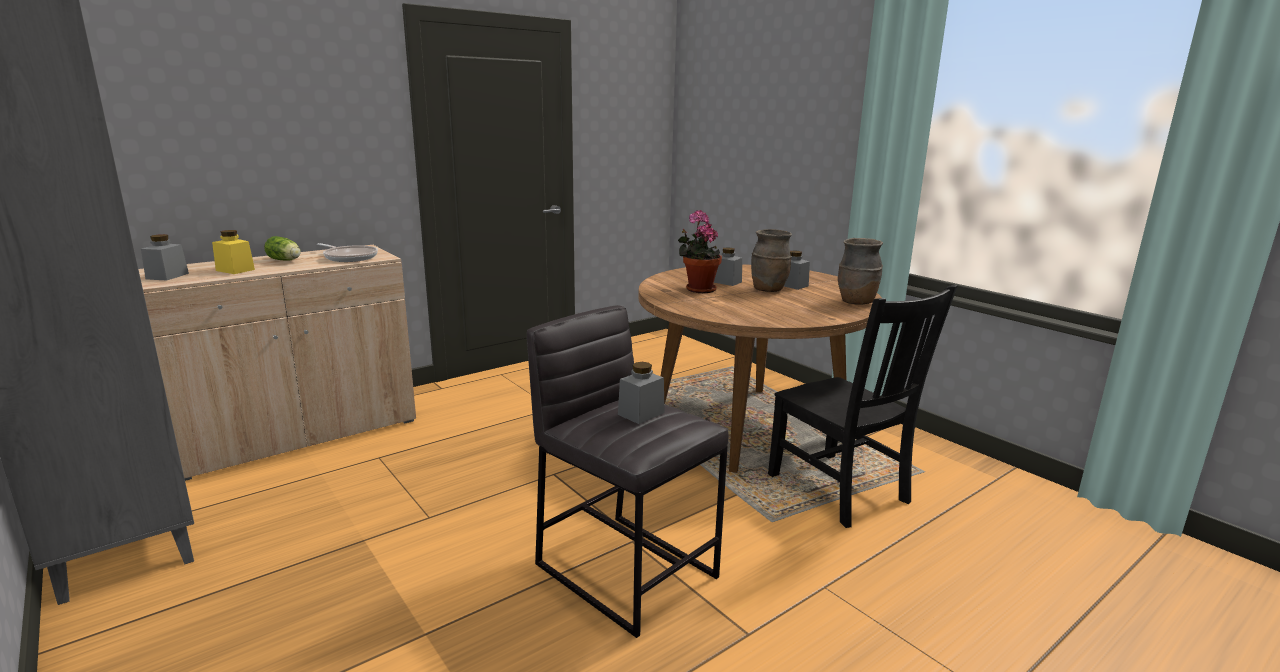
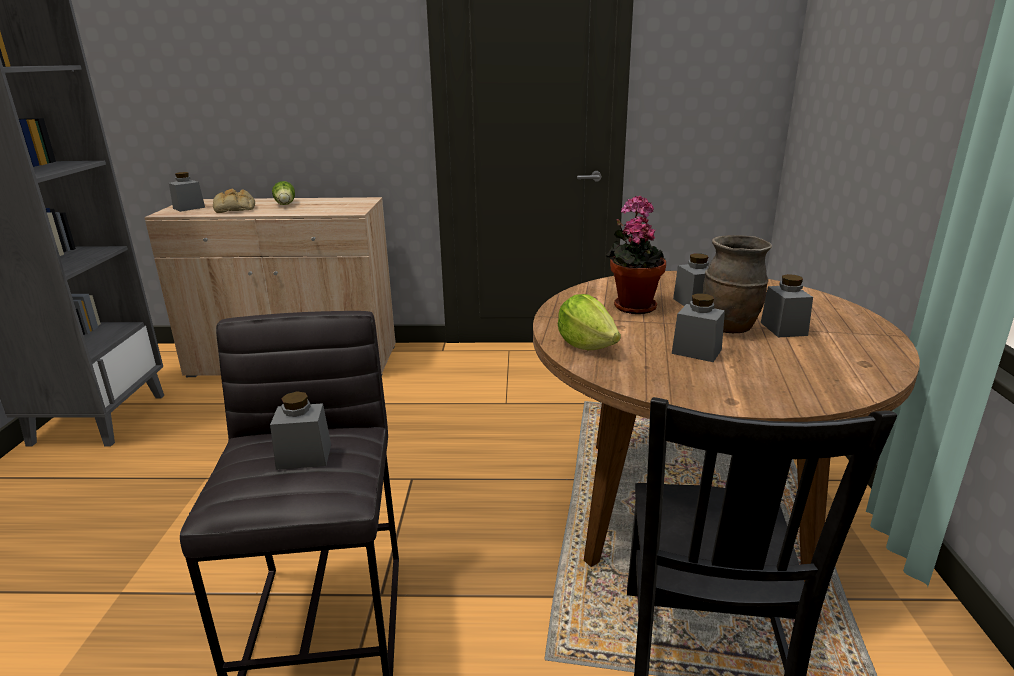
camera: 40 degrees right, 5 degrees up
yellow jar [212,230,255,274] -> bread [213,189,255,213]
frying pan [317,243,378,262] -> none
brown vase [838,238,883,304] -> none
none -> lettuce [558,294,621,350]
none -> grey jar [672,293,725,362]

